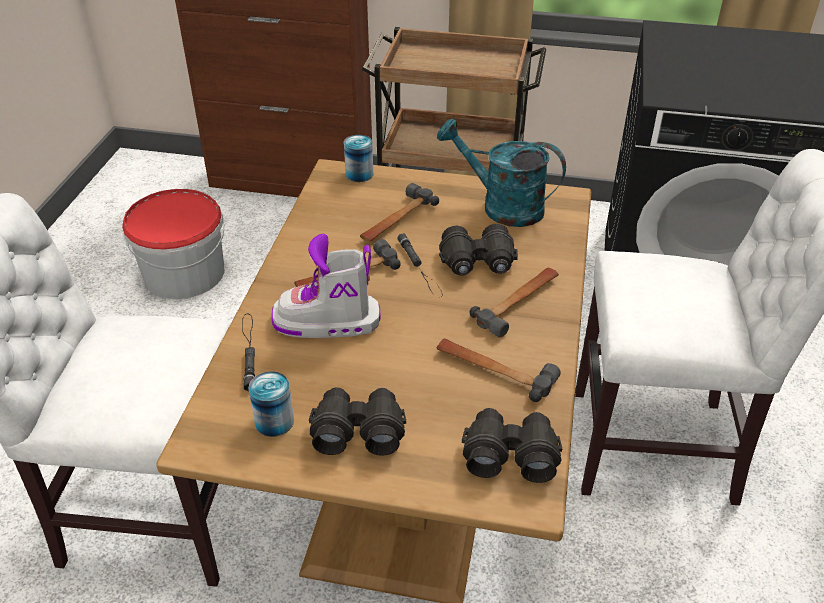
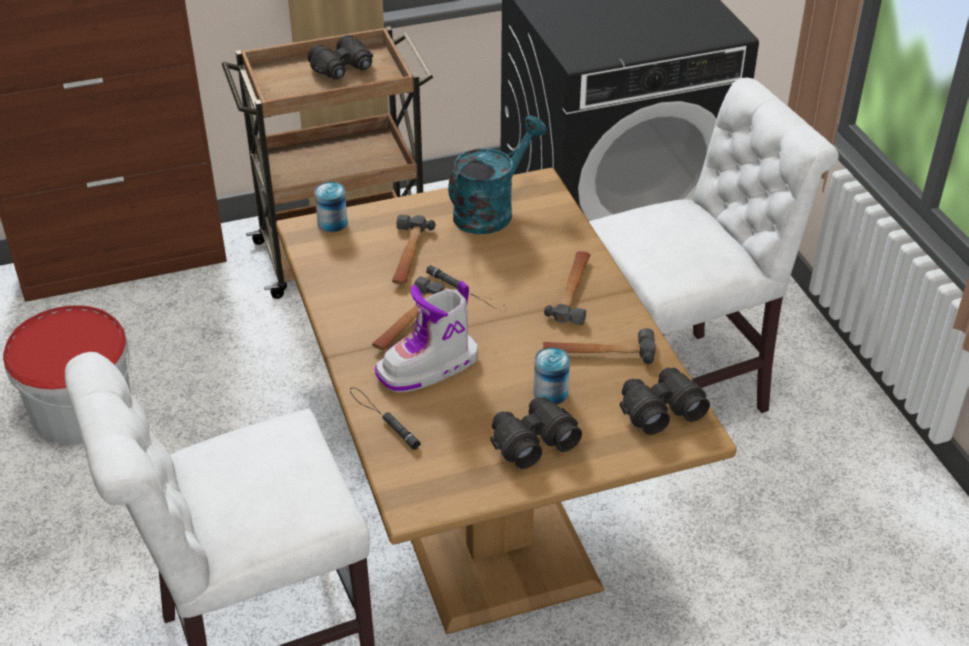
camera: 30 degrees left, 0 degrees up
can [248,372,294,437] -> can moved to [534,347,570,404]
turquoise watering can [437,118,566,227] -> turquoise watering can turned 135 degrees clockwise [448,115,547,234]
black binoculars [439,224,518,276] -> black binoculars moved to [308,35,373,80]

